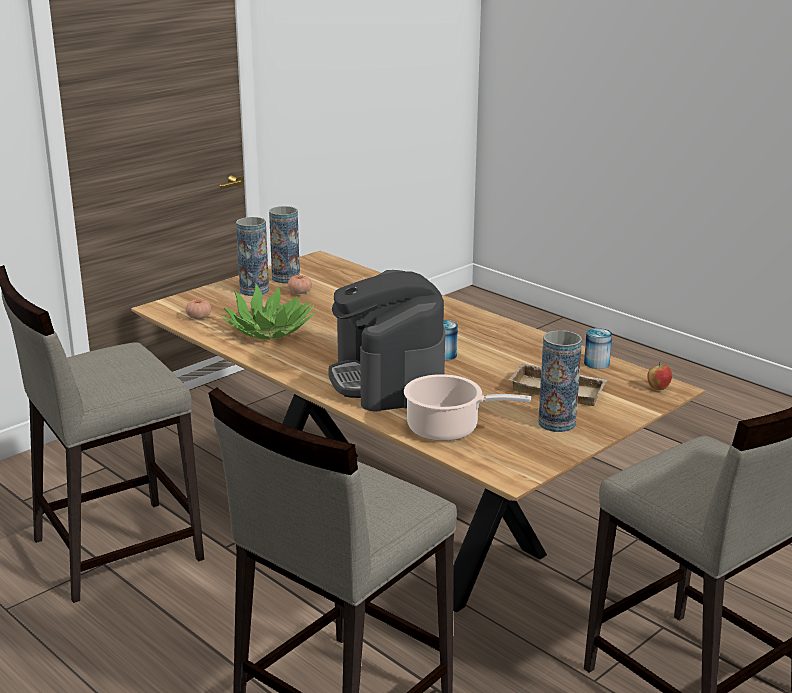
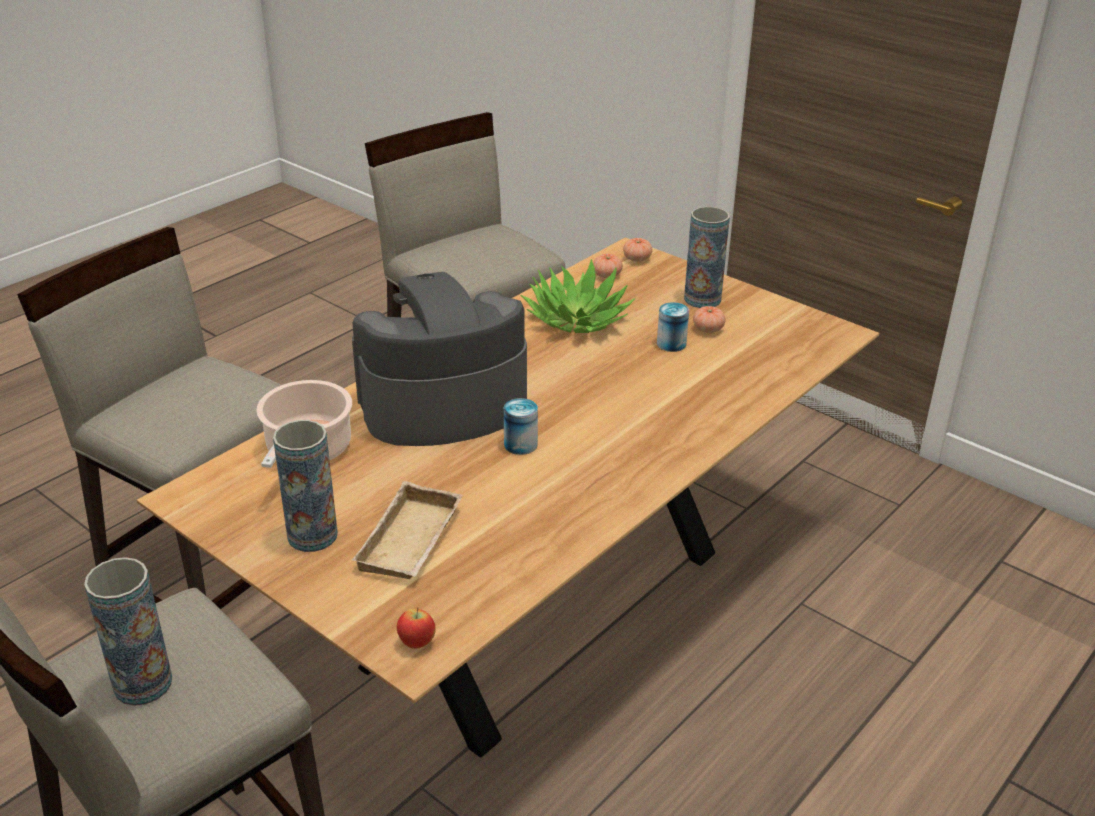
camera: 85 degrees right, 10 degrees up
vase [269,206,300,283] -> vase moved to [84,557,172,706]
can [584,328,612,369] -> can moved to [657,302,689,352]
none -> tomato [623,238,652,262]

